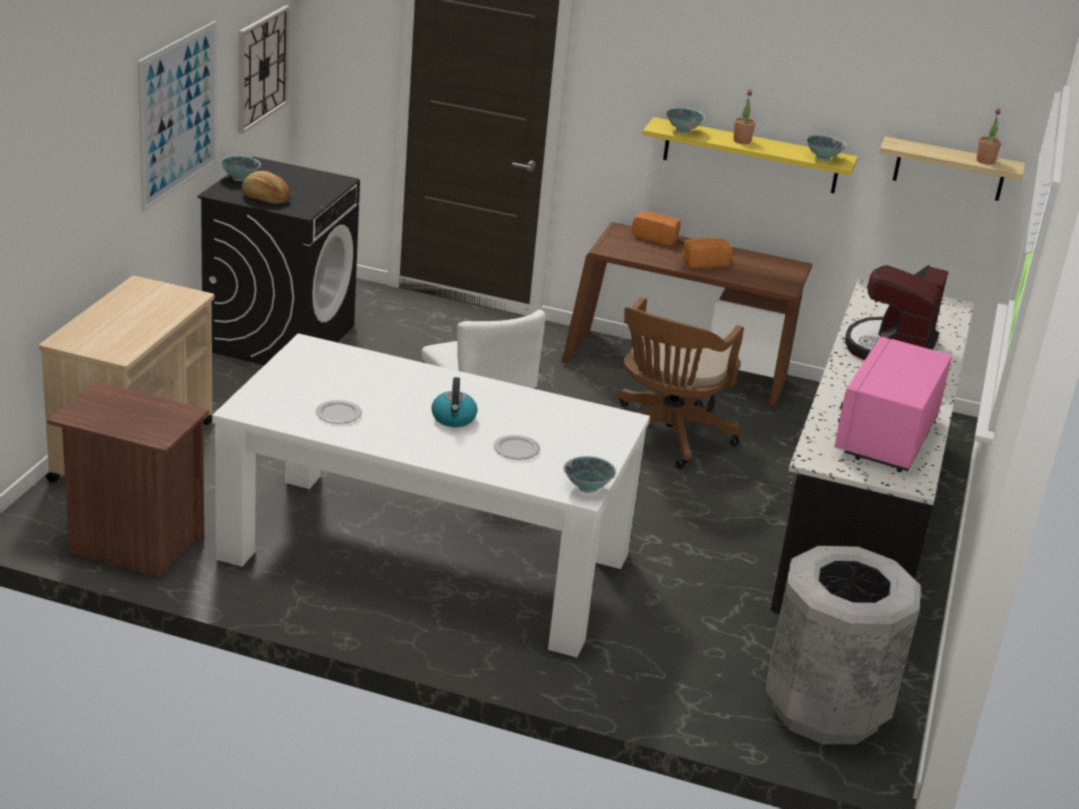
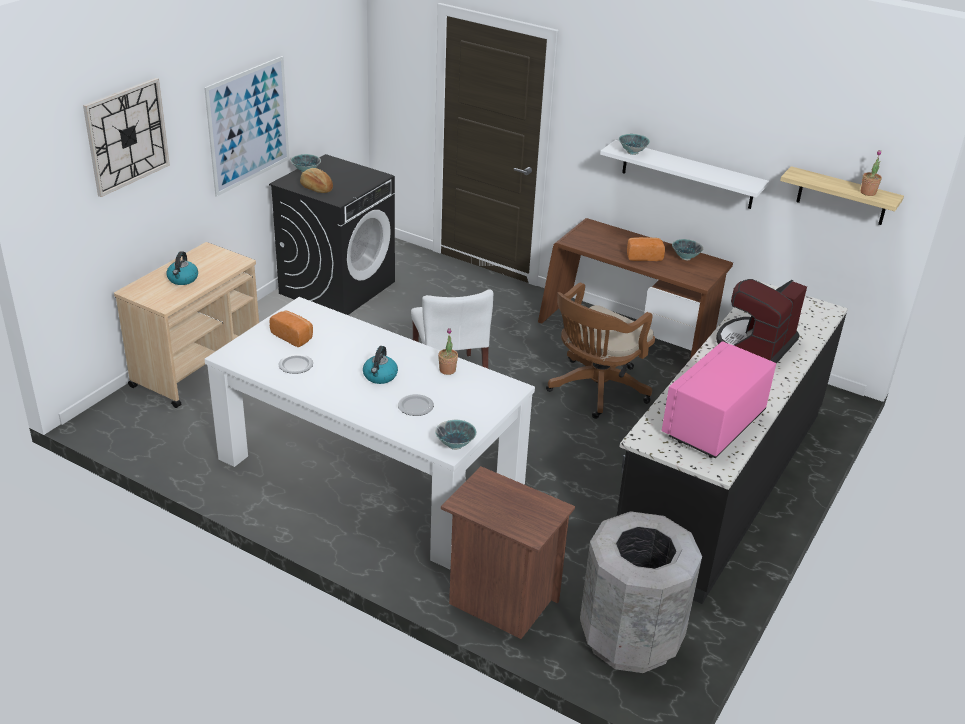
camera: 15 degrees right, 5 degrees up
brown nightstand [47,381,209,577] -> brown nightstand moved to [441,466,575,639]
wall clock [239,5,290,134] -> wall clock moved to [83,78,170,197]
bread [632,211,681,246] -> bread moved to [270,310,313,347]
yellow shelf [642,117,858,193] -> white shelf [600,140,769,209]
potted plant [733,90,756,144] -> potted plant moved to [438,328,458,375]
bowl [806,135,847,161] -> bowl moved to [672,239,703,260]
none -> kettle [166,251,198,285]

